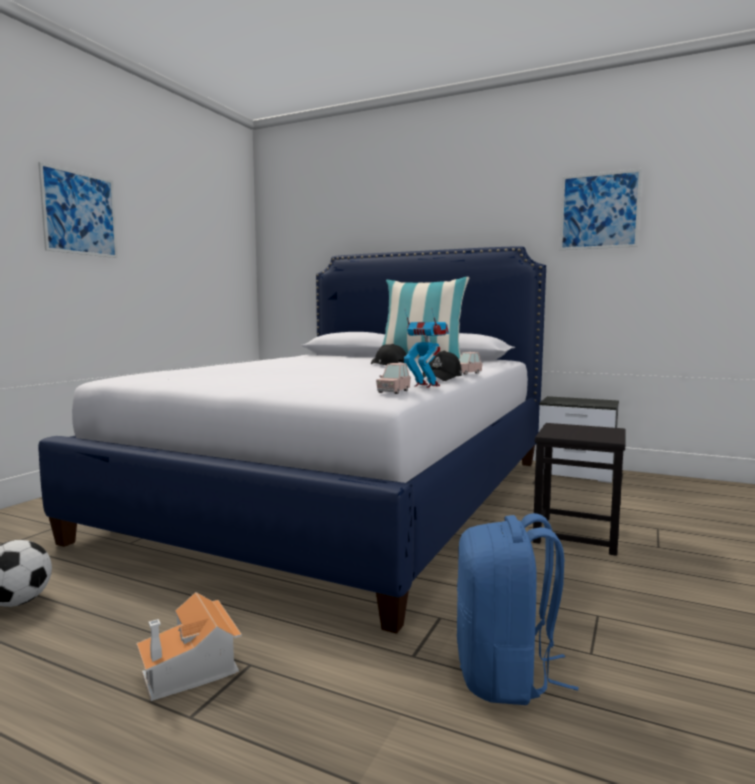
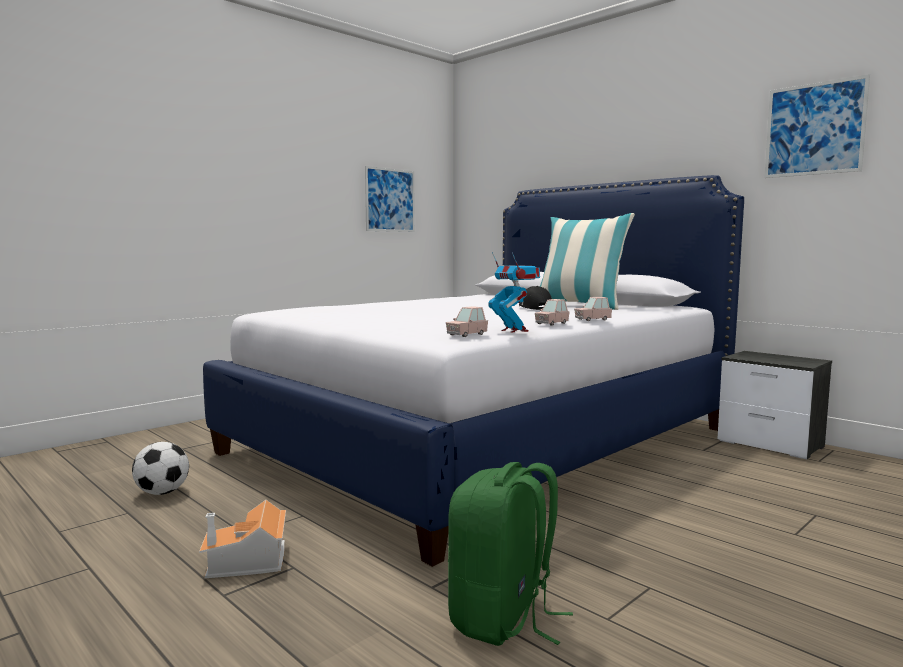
camera: 20 degrees right, 0 degrees up
picture [38,162,118,258] -> picture moved to [365,166,415,232]
black cap [423,351,462,381] -> pink toy car [535,299,570,326]
blue backpack [457,513,578,705] -> green backpack [448,462,573,646]
black stool [533,423,626,556] -> none

